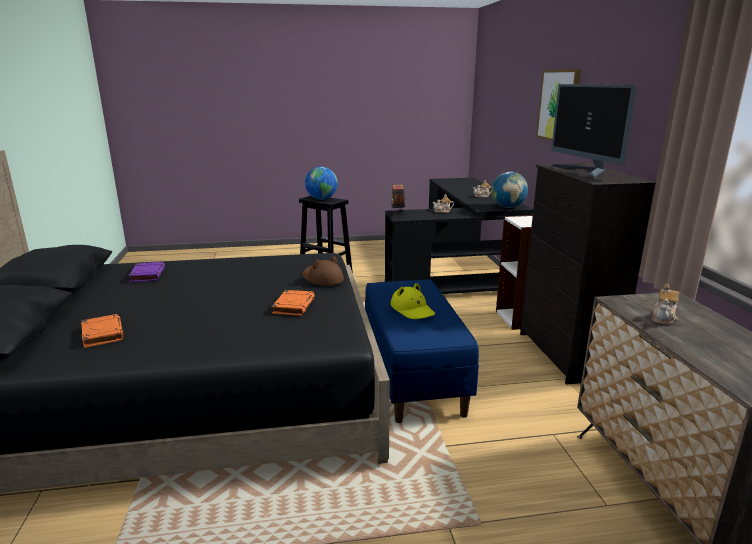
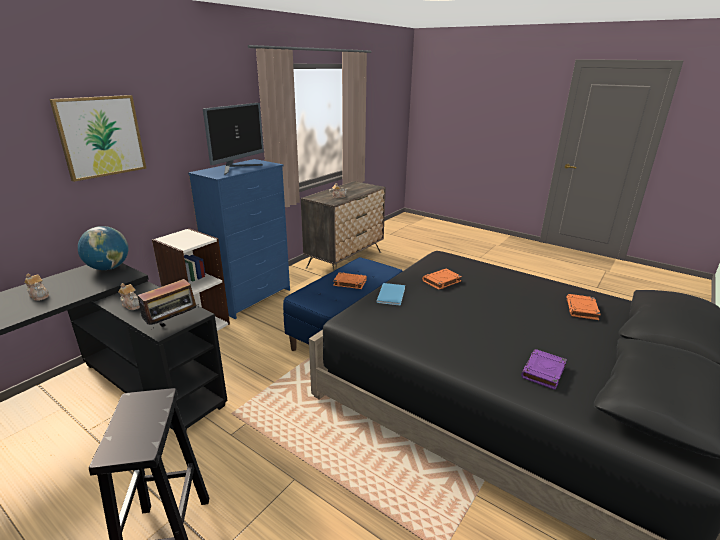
camera: 135 degrees left, 5 degrees up
brown hat [303,256,344,286] -> blue book [376,283,405,305]
globe [305,166,338,200] -> none
yellow hat [391,283,435,319] -> orange book [333,272,367,289]
black dresser [520,163,656,385] -> blue dresser [188,159,290,319]

